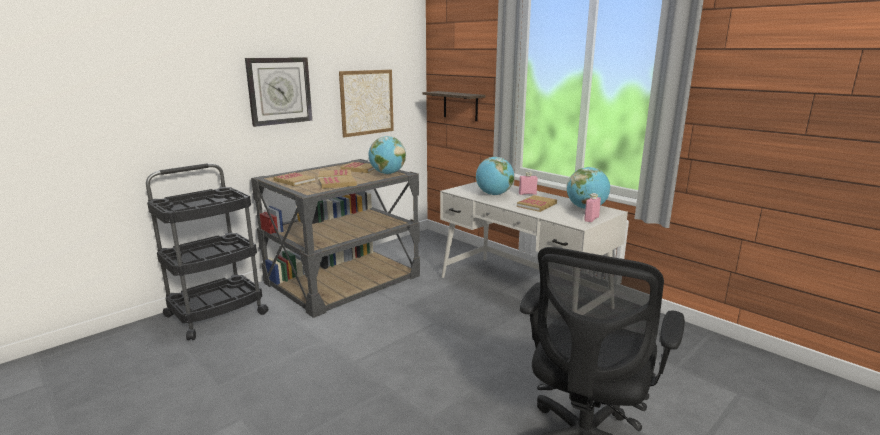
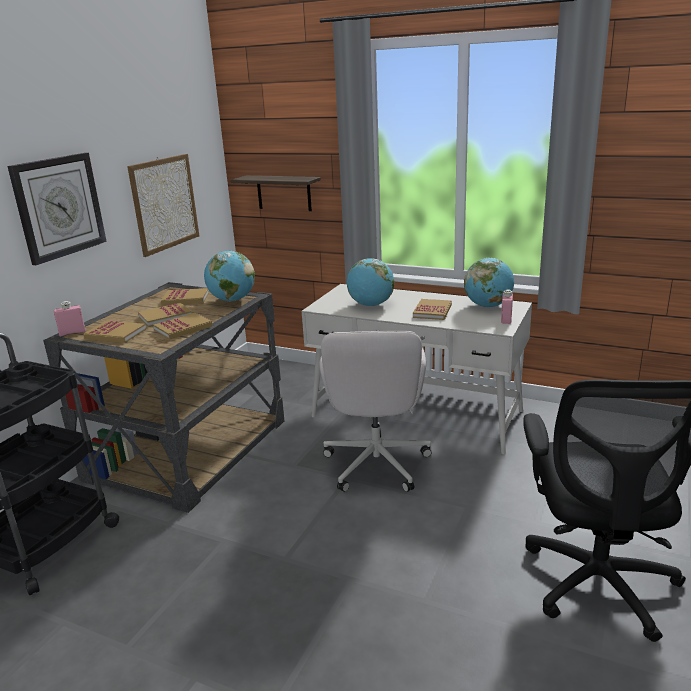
camera: 20 degrees left, 5 degrees up
pink bottle [519,171,538,195] -> pink bottle moved to [54,301,86,337]
none -> white office chair [319,331,432,492]

